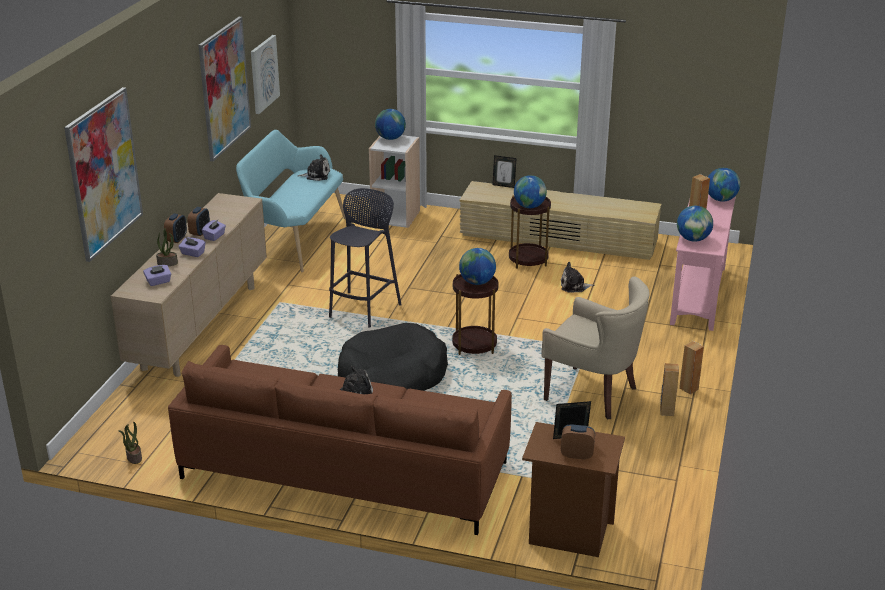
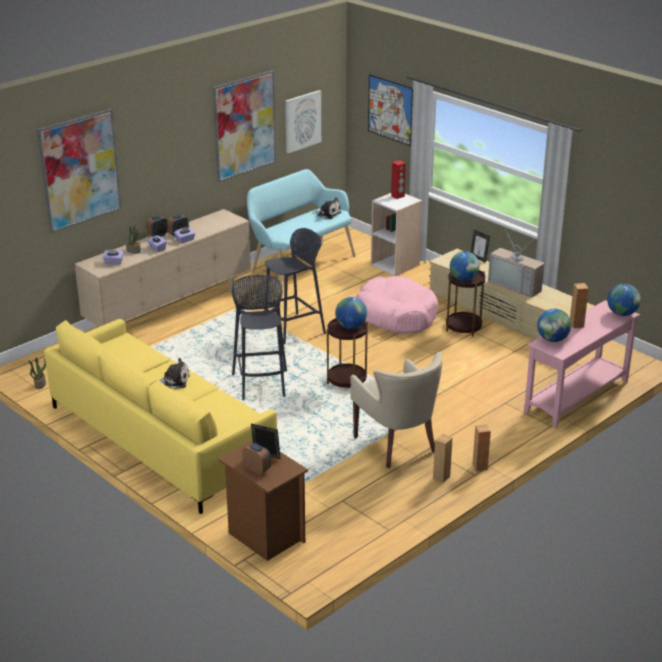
camera: 30 degrees right, 0 degrees up
brown sofa [168,345,512,535] -> yellow sofa [44,319,277,514]
black dog bed [338,323,448,391] -> grey stool [232,275,287,400]
globe [375,109,406,140] -> red speaker [391,160,406,199]
plush toy [561,262,594,292] -> none
none -> pink dog bed [356,276,438,334]
none -> picture [368,74,413,146]
none -> television [488,233,544,298]

